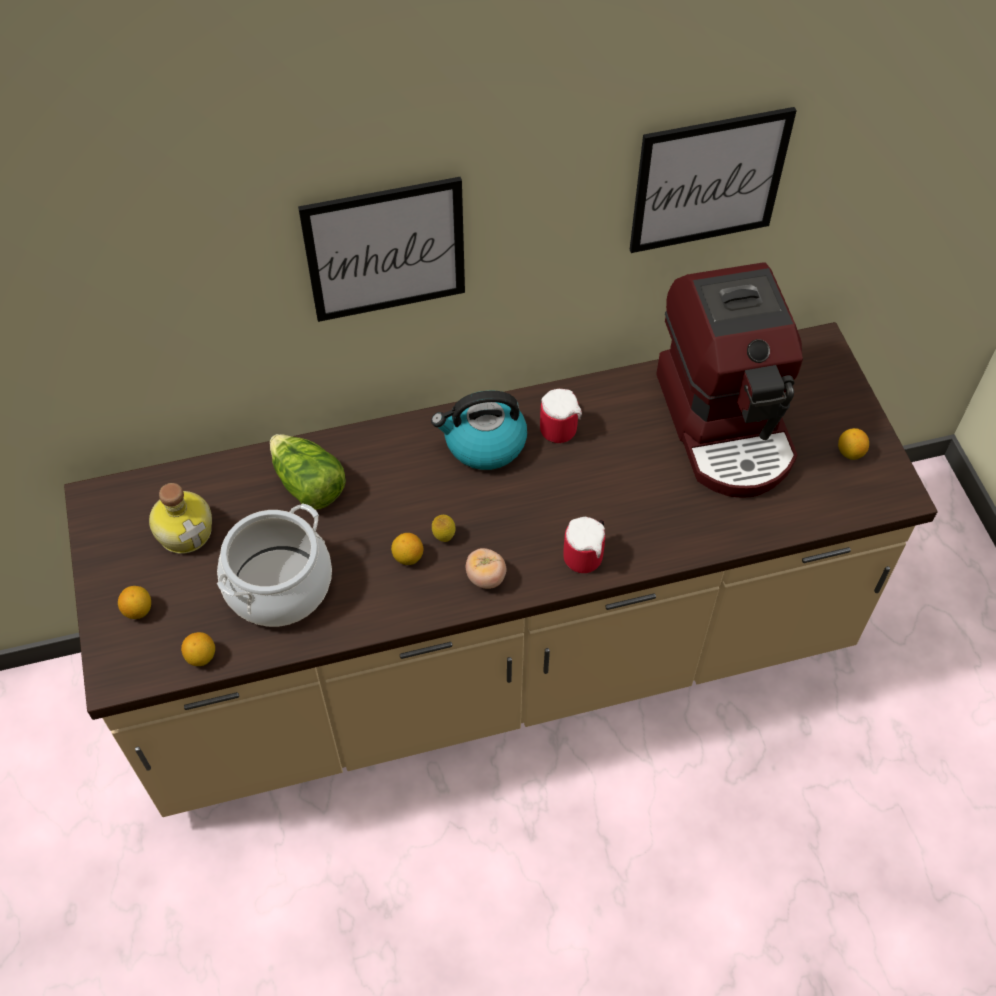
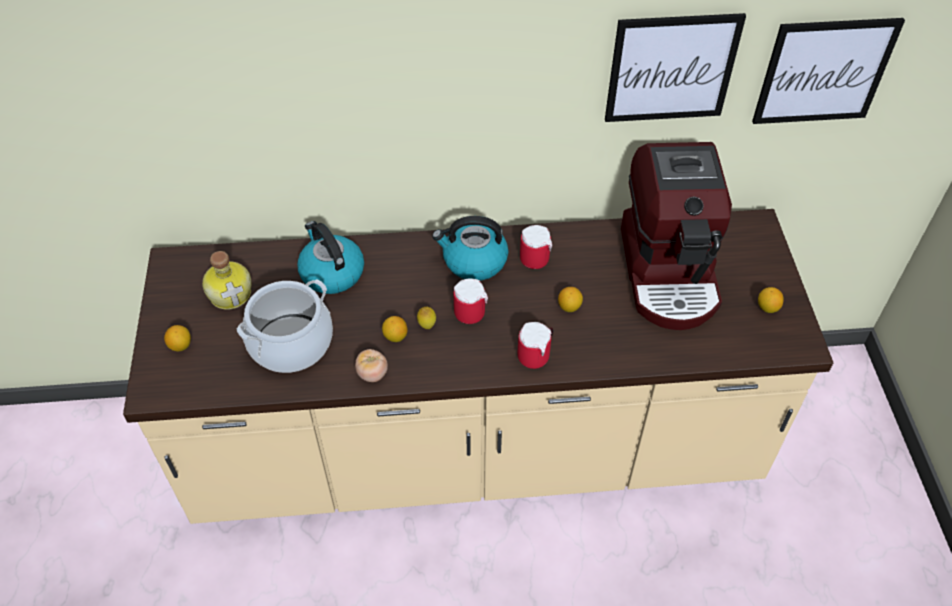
camera: 10 degrees right, 5 degrees down
lemon [181,632,215,666] -> lemon moved to [558,287,583,312]
lettuce [270,434,346,509] -> kettle [297,221,364,294]
picture [298,177,465,322] -> picture moved to [752,18,905,124]
tomato [466,548,506,589] -> tomato moved to [355,349,388,382]
none -> mug [454,278,488,324]

